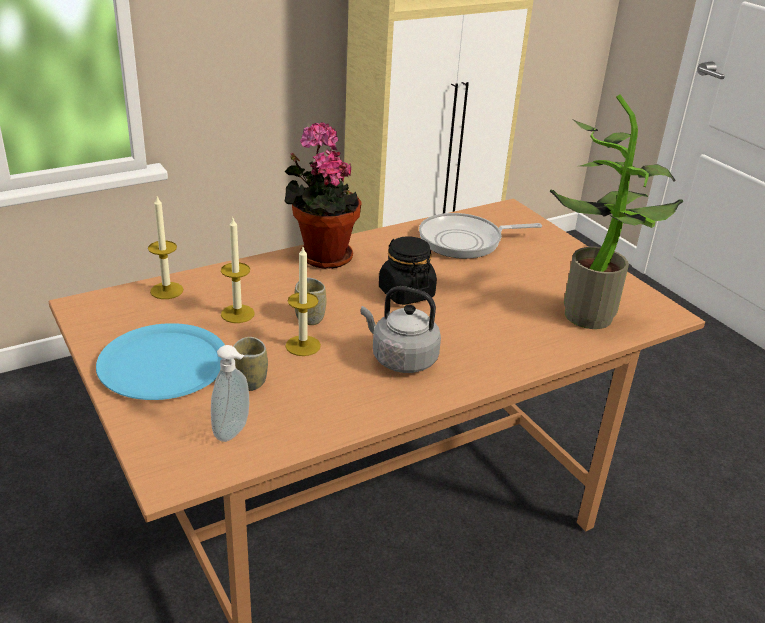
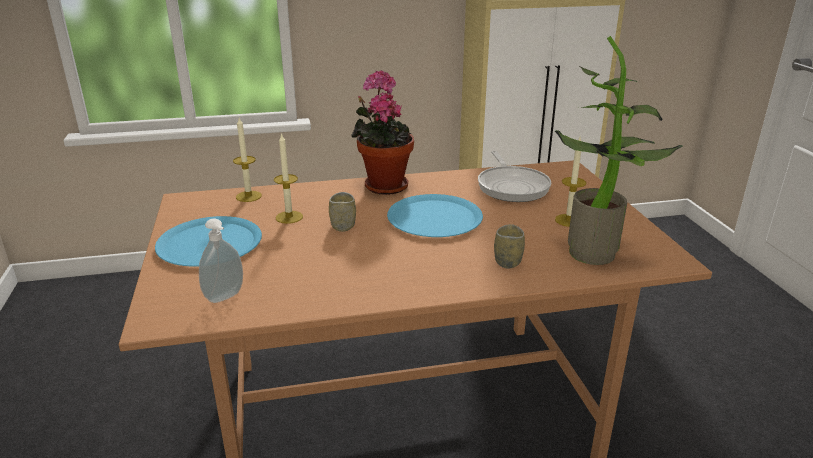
camera: 20 degrees right, 5 degrees down
cup [233,337,268,391] -> cup moved to [494,224,525,269]
candle [285,247,321,356] -> candle moved to [555,137,586,227]
grey kettle [361,286,441,373] -> none
black jar [379,236,437,305] -> blue plate [387,194,483,237]
frying pan [419,213,542,259] -> frying pan turned 105 degrees counterclockwise [478,151,551,202]

